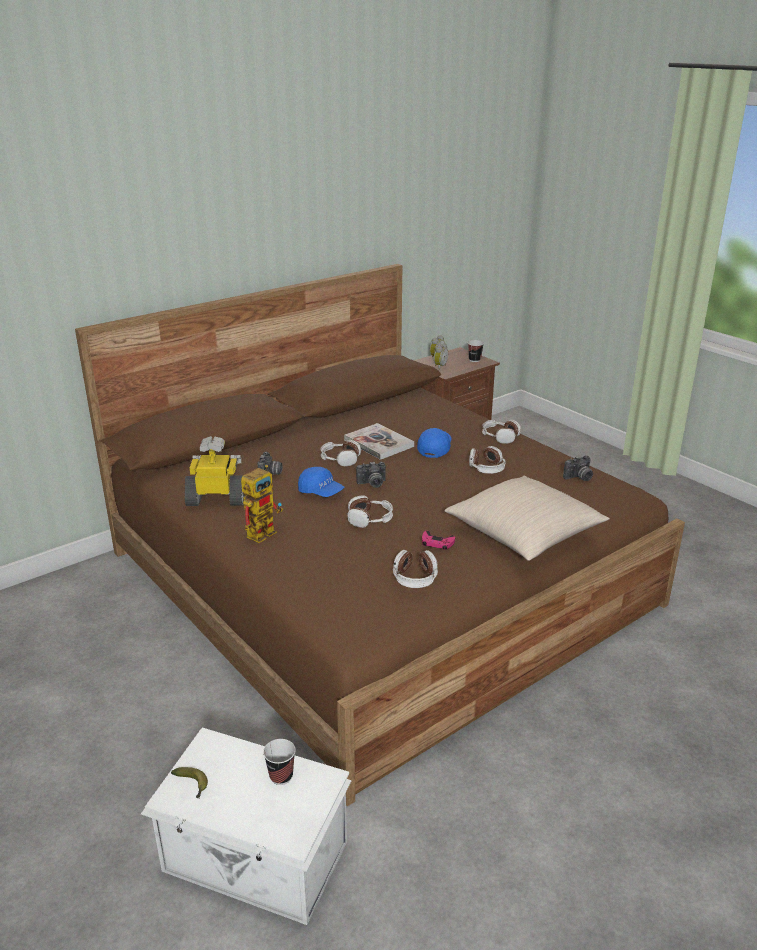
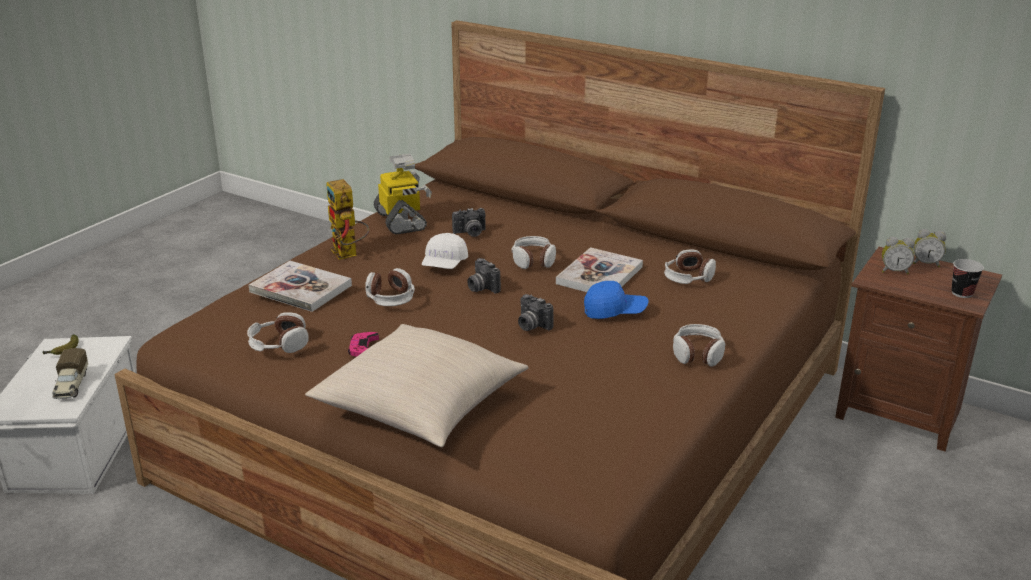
camera: 70 degrees right, 0 degrees up
toy robot [241,465,283,543] -> toy robot turned 45 degrees clockwise [326,179,369,260]
cup [263,739,296,785] -> toy truck [52,348,88,399]
blue cap [298,467,344,497] -> white cap [422,233,468,269]
headphones [469,446,506,474] -> headphones moved to [664,249,716,284]
camera [563,455,593,481] -> camera moved to [518,294,554,331]
none -> book [249,261,352,312]

